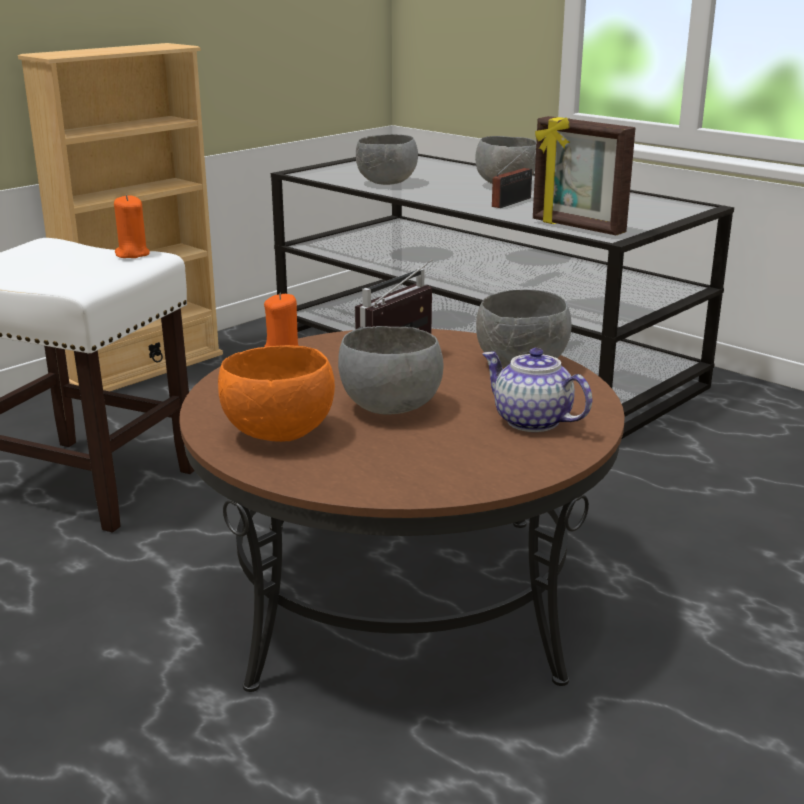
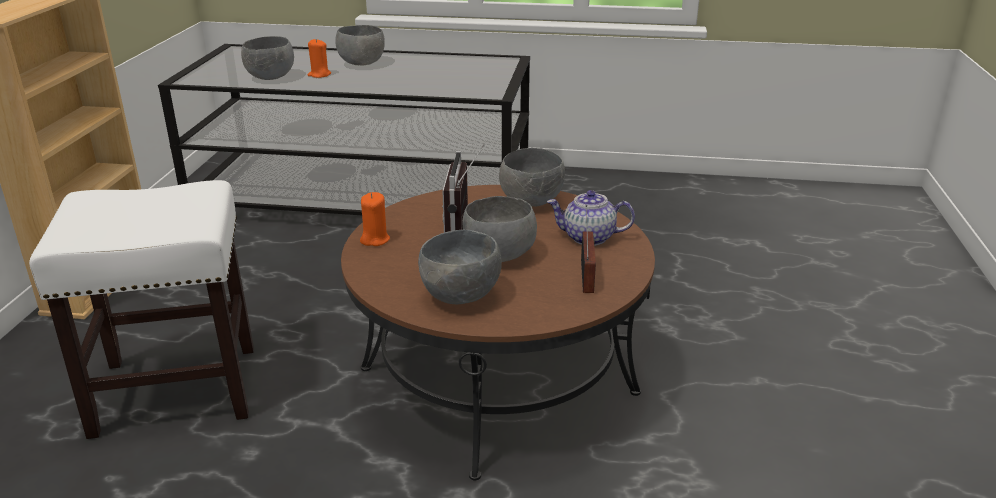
camera: 35 degrees left, 5 degrees up
orange candle [114,195,150,258] -> orange candle moved to [308,39,331,78]
orange bowl [218,345,335,442] -> grey bowl [418,230,502,304]
radio [492,145,532,208] -> radio moved to [581,205,596,293]
picture frame [533,116,635,235] -> none

